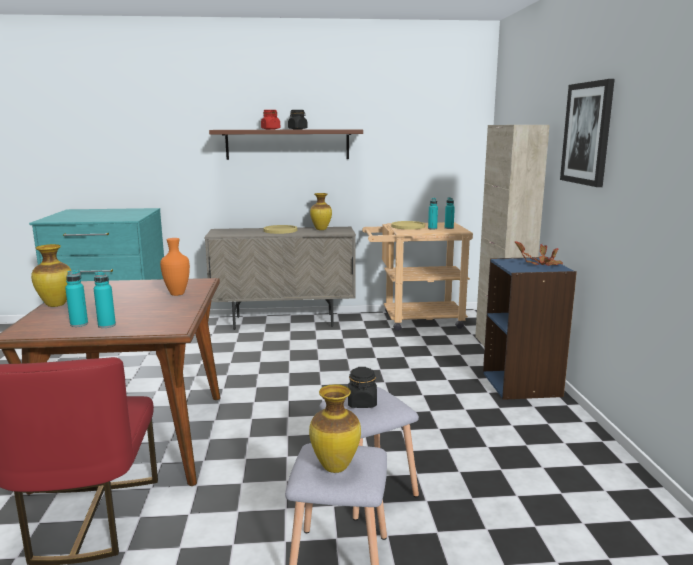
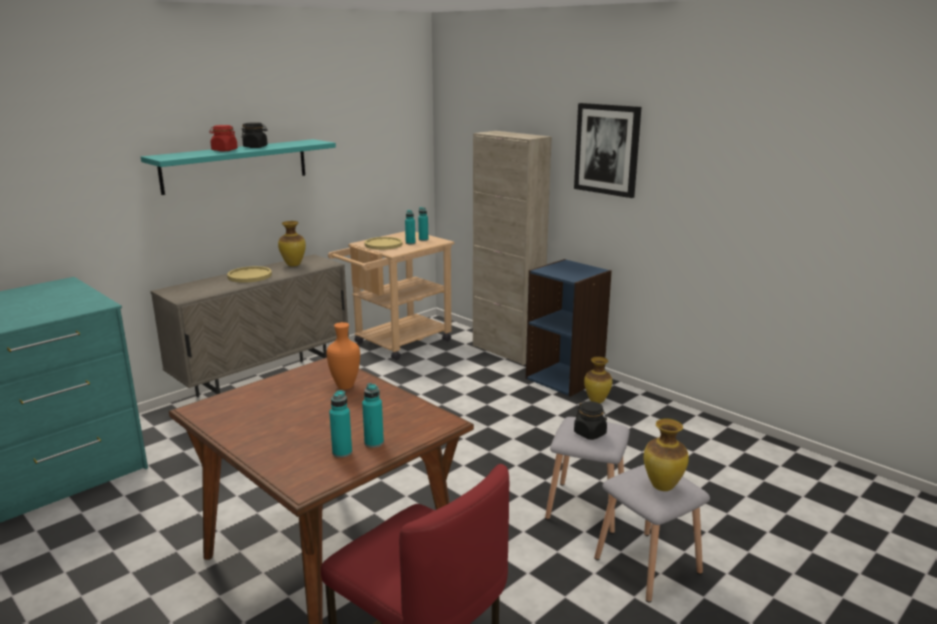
camera: 40 degrees left, 5 degrees up
vase [31,244,72,307] -> vase moved to [584,357,612,403]
brown shelf [209,129,363,160] -> turquoise shelf [141,139,336,195]
potted plant [515,241,563,266] -> none

